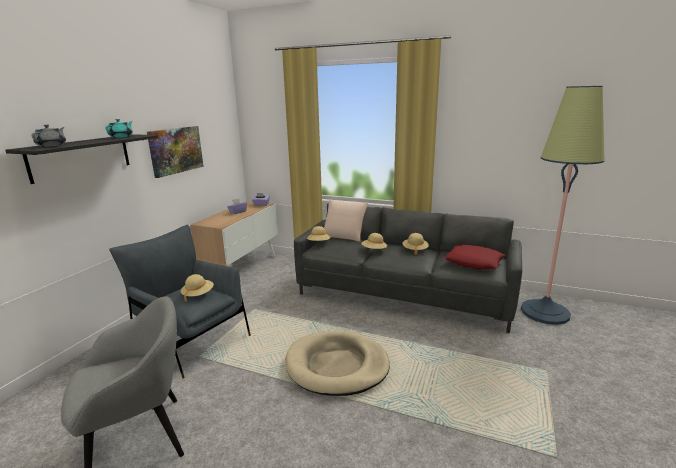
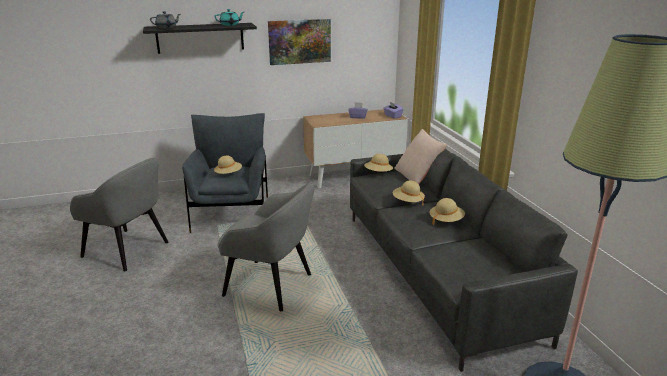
camera: 50 degrees right, 5 degrees up
beige dog bed [286,331,390,396] -> grey armchair [217,183,314,311]
red pillow [444,245,506,269] -> none

